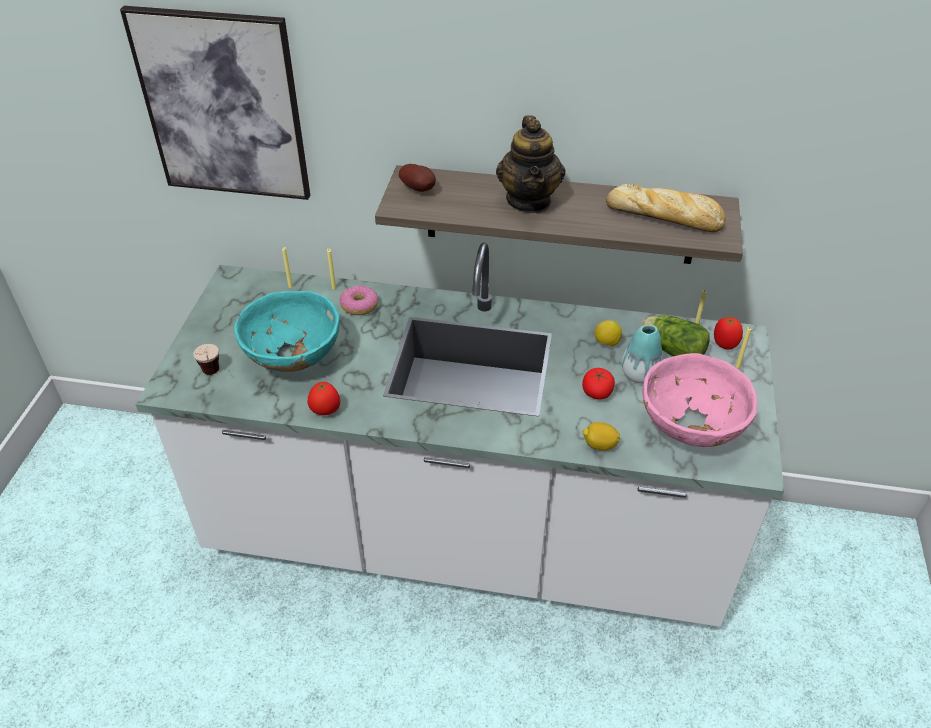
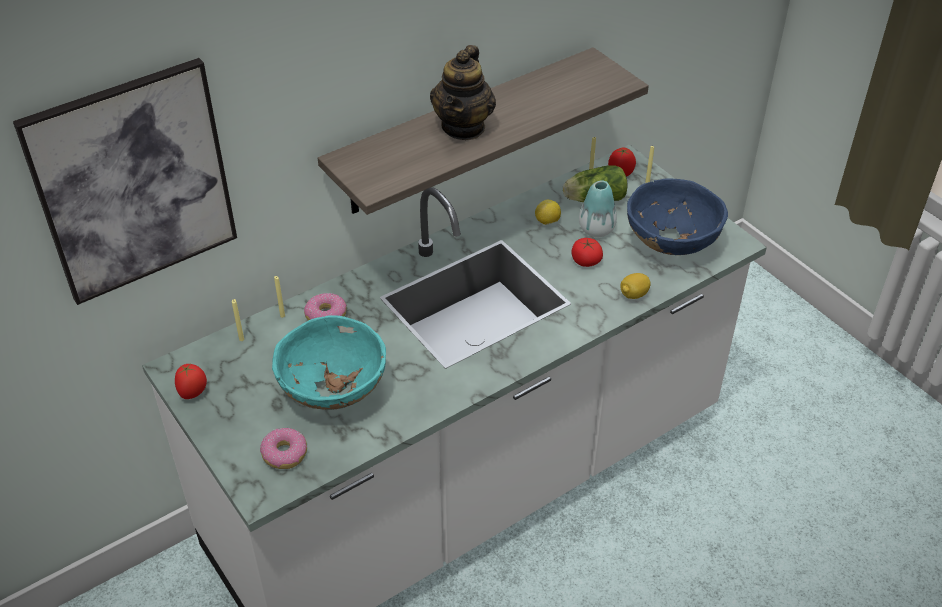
camera: 45 degrees left, 0 degrees up
cup [193,344,219,375] -> donut [260,428,307,469]
tomato [307,382,340,415] -> tomato moved to [175,364,207,399]
potato [399,164,436,192] -> none
teapot [496,115,566,213] -> teapot turned 60 degrees clockwise [430,45,496,140]
bread [606,184,726,232] -> none
pink bowl [642,353,757,447] -> blue bowl [627,178,728,255]

